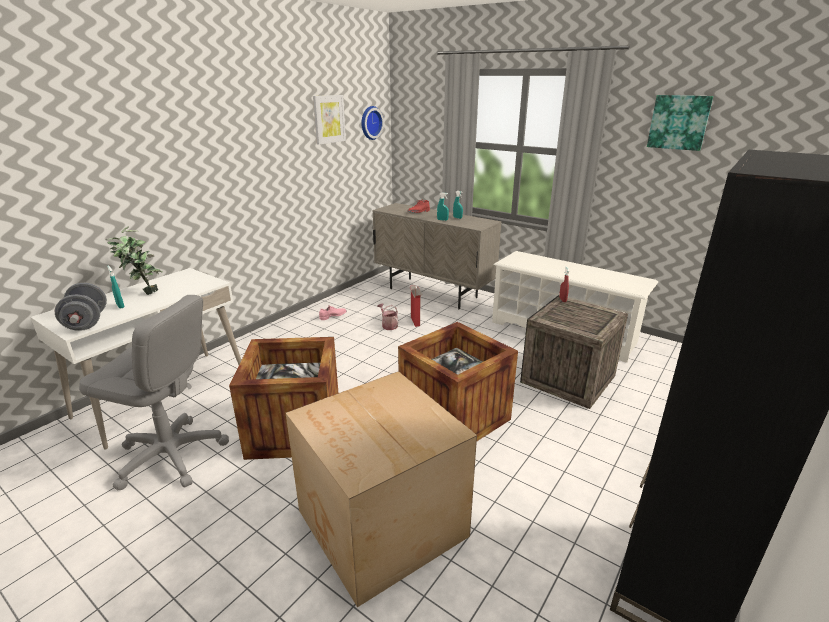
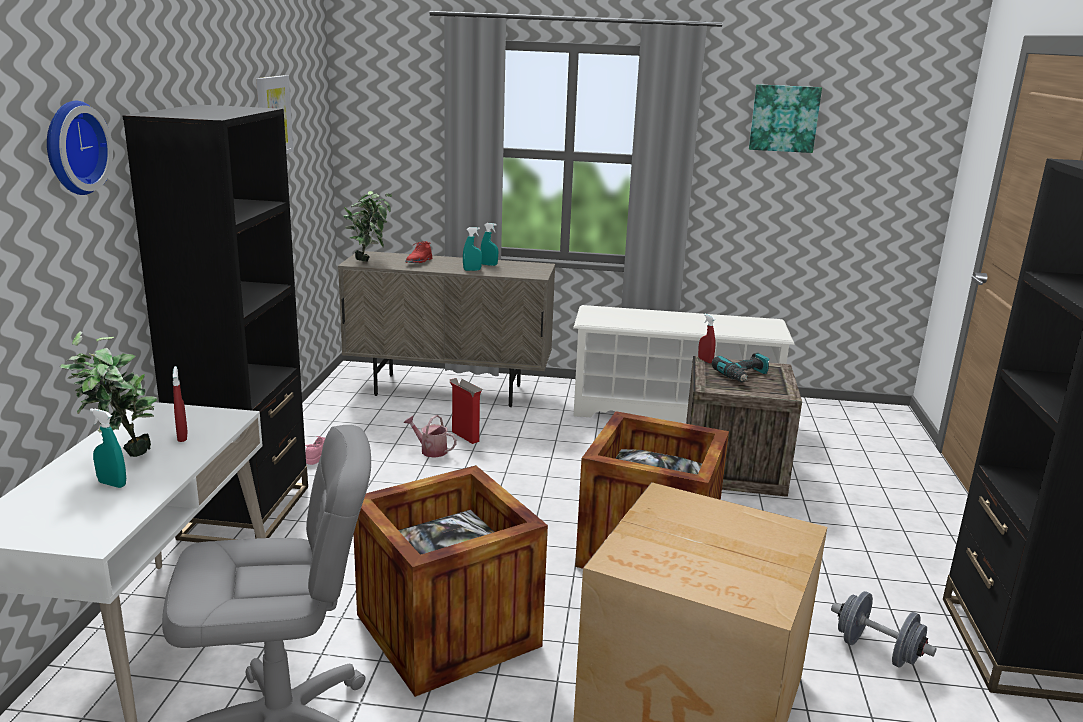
camera: 30 degrees left, 5 degrees down
grey dumbbell [55,283,107,331] -> grey dumbbell moved to [831,591,937,668]
wall clock [361,106,384,140] -> wall clock moved to [47,101,113,195]
none -> black bookcase [122,104,308,543]
none -> red spray bottle [173,366,187,442]
none -> potted plant [343,191,392,262]
none -> power drill [712,352,770,382]

